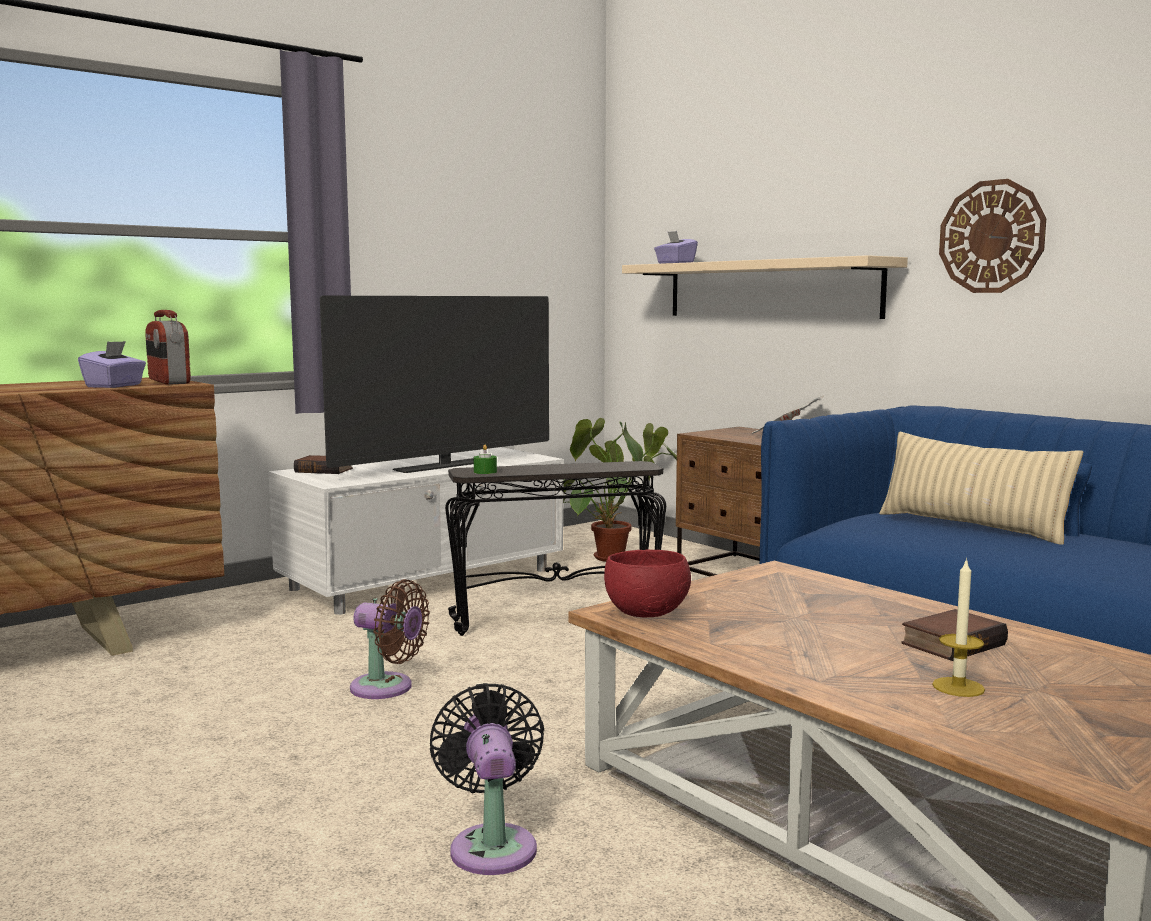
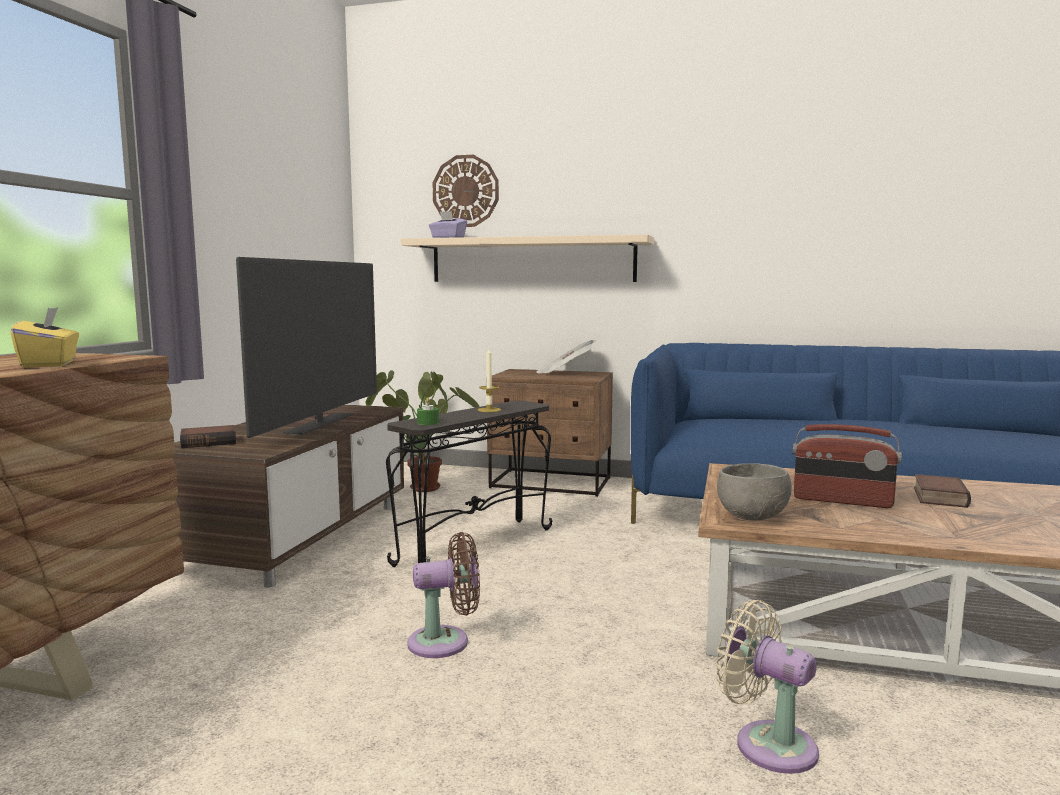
camera: 35 degrees left, 0 degrees up
purple tissue box [78,341,146,388] -> yellow tissue box [10,307,79,367]
radio [145,310,191,385] -> radio moved to [793,424,902,508]
white tv stand [268,447,564,615] -> brown tv stand [172,405,404,588]
black fan [430,683,544,875] -> beige fan [715,600,819,774]
red bowl [604,550,691,617] -> grey bowl [717,463,792,520]
beige pillow [879,432,1083,545] -> none
candle [932,558,985,697] -> candle moved to [478,348,501,412]
wall clock [939,179,1046,293] -> wall clock moved to [433,155,499,227]

